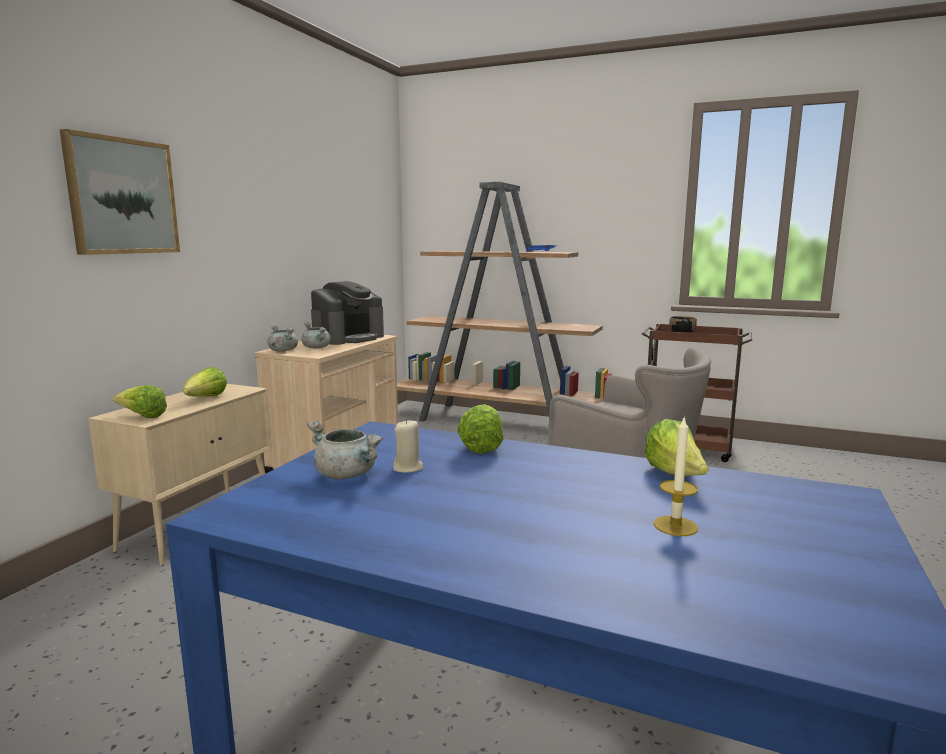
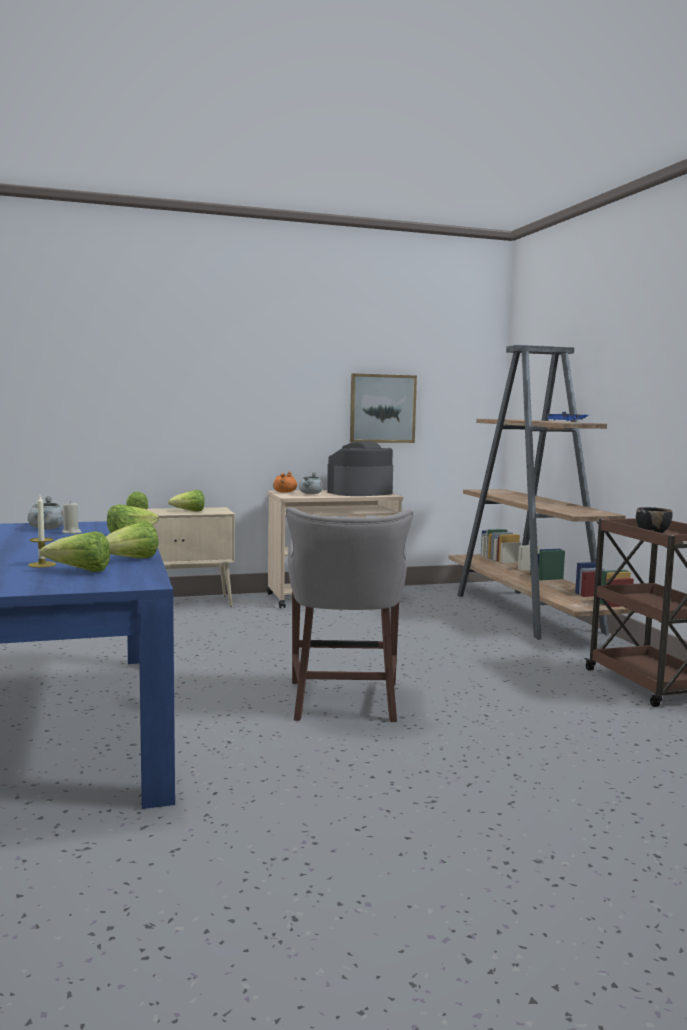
camera: 50 degrees right, 5 degrees down
picture [59,129,180,255] -> picture moved to [350,373,417,443]
grey cooking pot [268,325,298,352] -> orange cooking pot [273,472,297,493]
coffee machine [311,281,384,345] -> coffee machine turned 150 degrees clockwise [327,441,393,496]
none -> lettuce [40,531,110,572]

